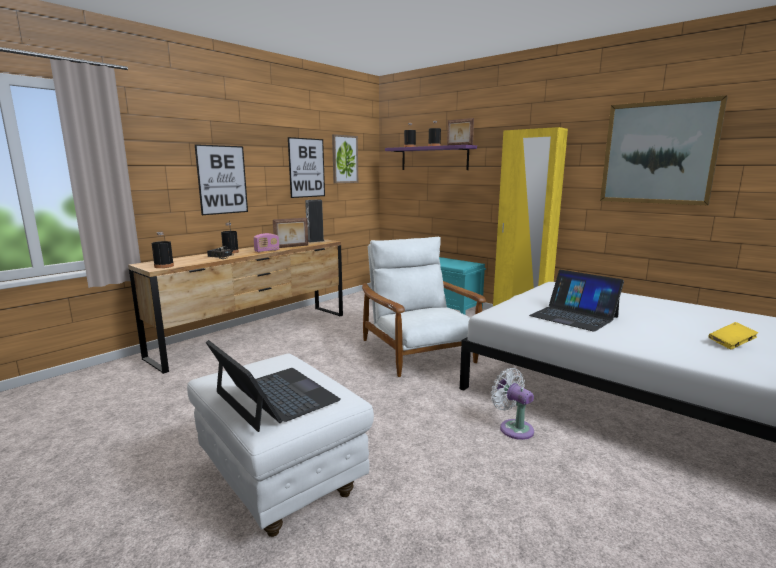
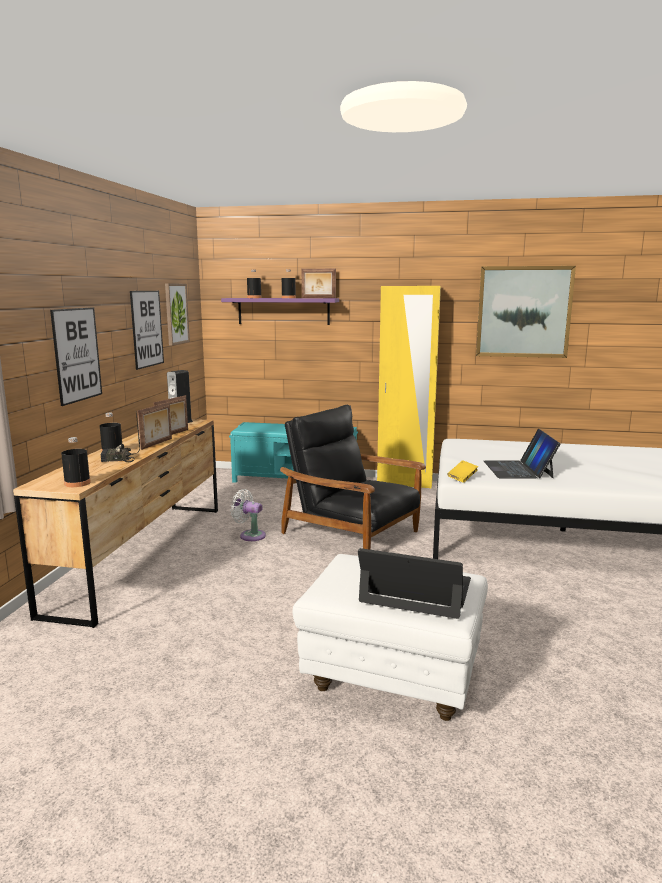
camera: 30 degrees left, 0 degrees up
radio [253,233,279,252] -> picture frame [137,402,172,450]
white armchair [362,236,486,377] -> black armchair [280,405,426,550]
white fan [491,368,534,440] -> white fan moved to [230,489,266,541]
laptop [529,270,624,332] -> laptop turned 75 degrees clockwise [484,429,561,479]
yellow book [708,322,758,349] -> yellow book moved to [447,460,478,483]

